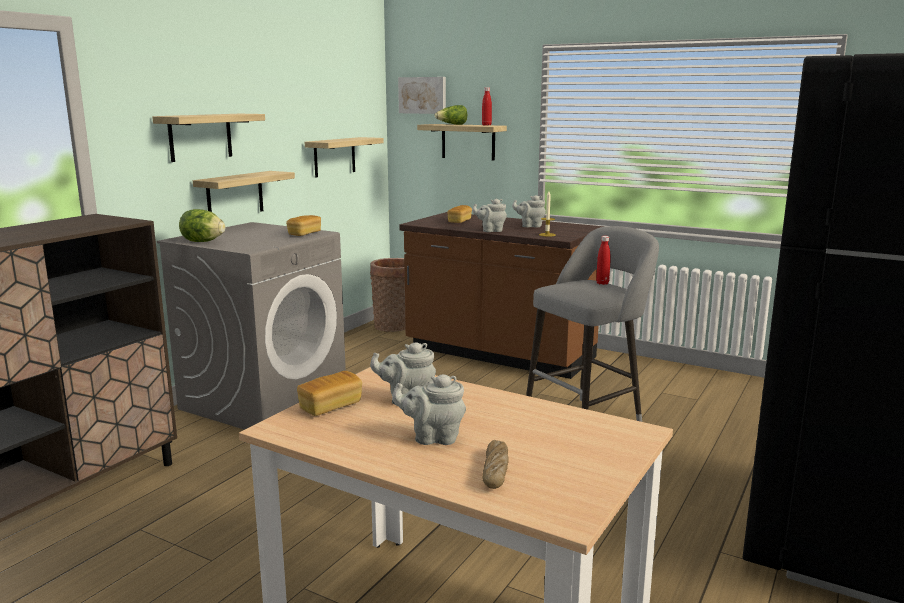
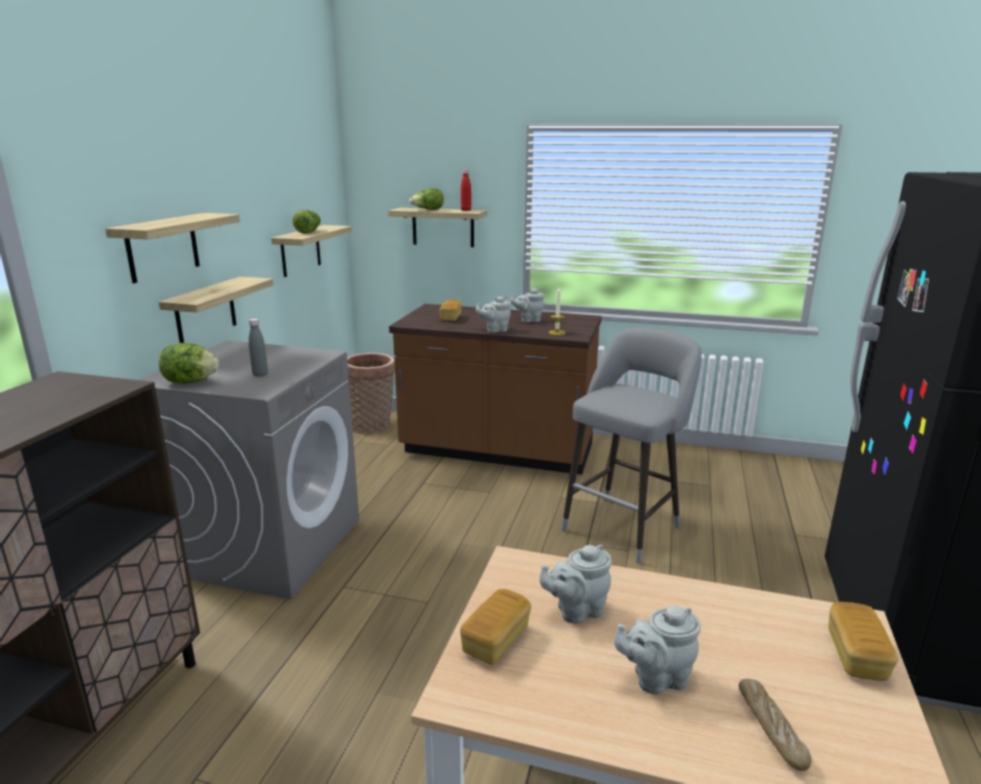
camera: 15 degrees left, 5 degrees up
bread [286,215,321,236] -> bread moved to [828,602,898,681]
picture [398,77,446,114] -> none
red bottle [596,236,611,285] -> none
none -> grey bottle [249,319,268,377]
none -> lettuce [292,210,321,234]

